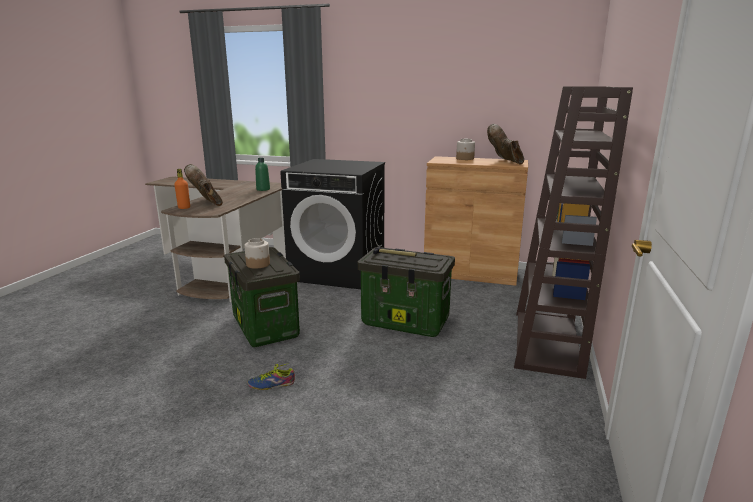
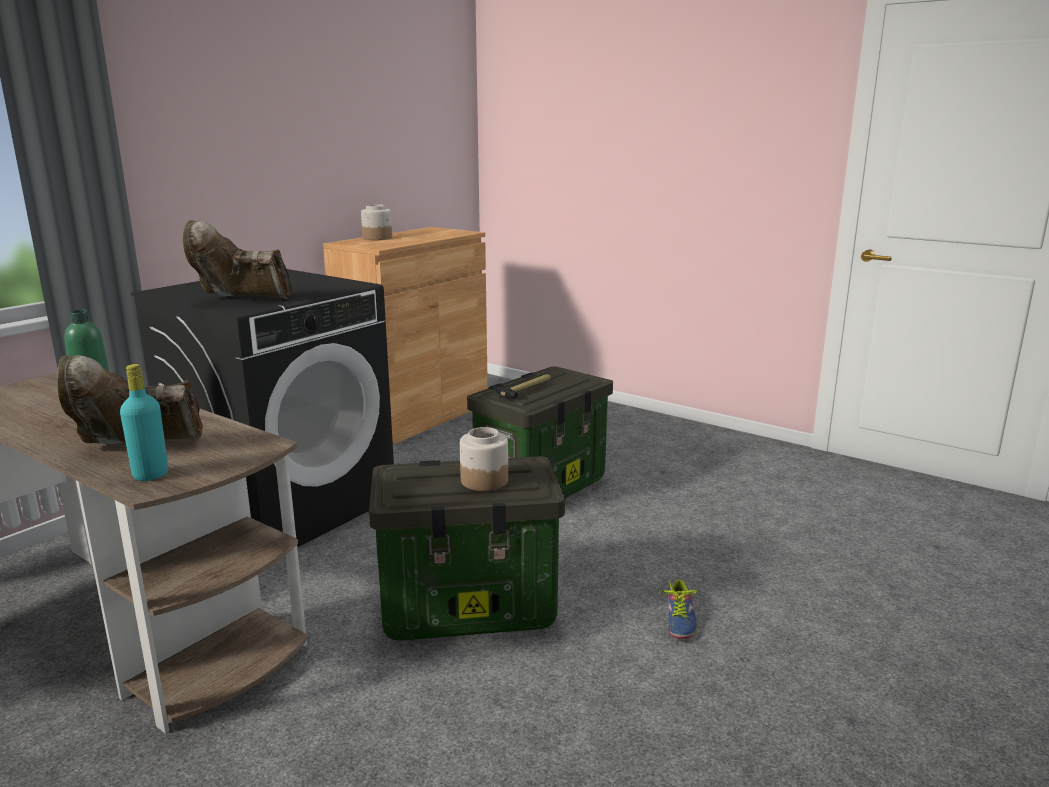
camera: 70 degrees left, 0 degrees up
orange bottle [174,169,190,209] -> turquoise bottle [120,364,168,481]
brown boot [487,124,524,165] -> brown boot moved to [183,220,292,299]
brown bookcase [514,86,633,379] -> none

